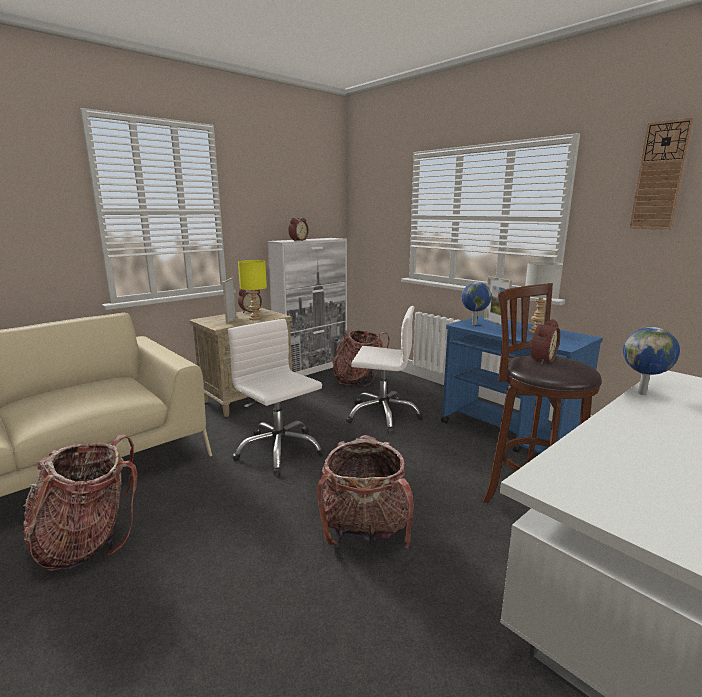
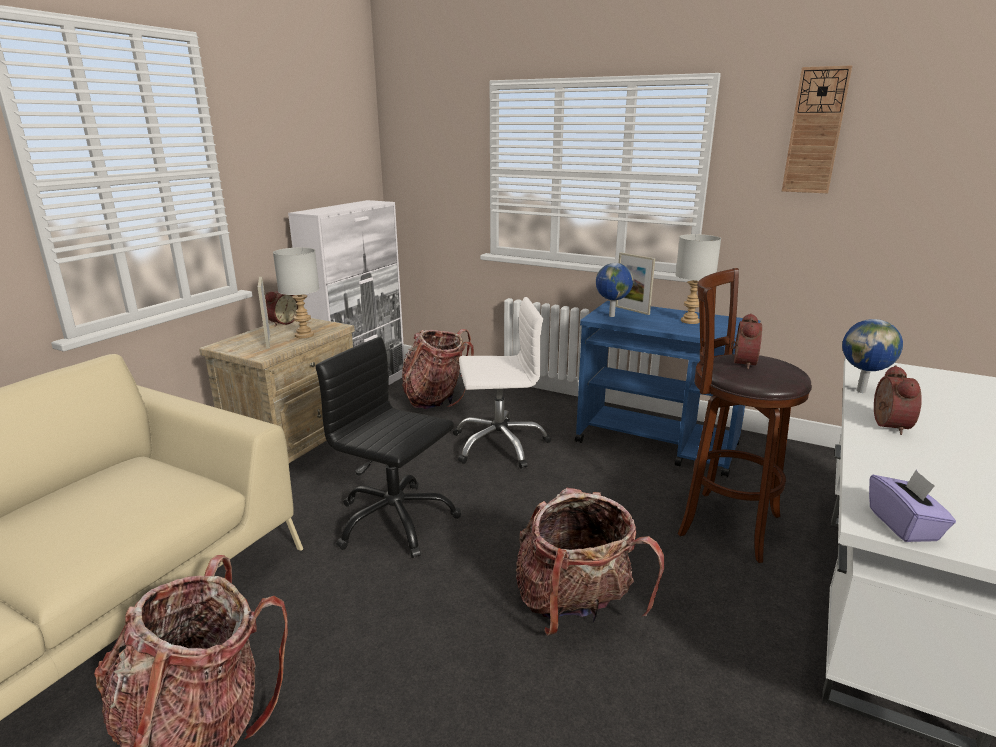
camera: 20 degrees left, 5 degrees up
white office chair [228,319,325,475] -> black office chair [316,337,461,558]
yellow table lamp [238,260,267,320] -> grey table lamp [273,248,319,338]
alarm clock [288,218,309,241] -> alarm clock moved to [874,365,922,435]
none -> purple tissue box [869,470,956,542]

